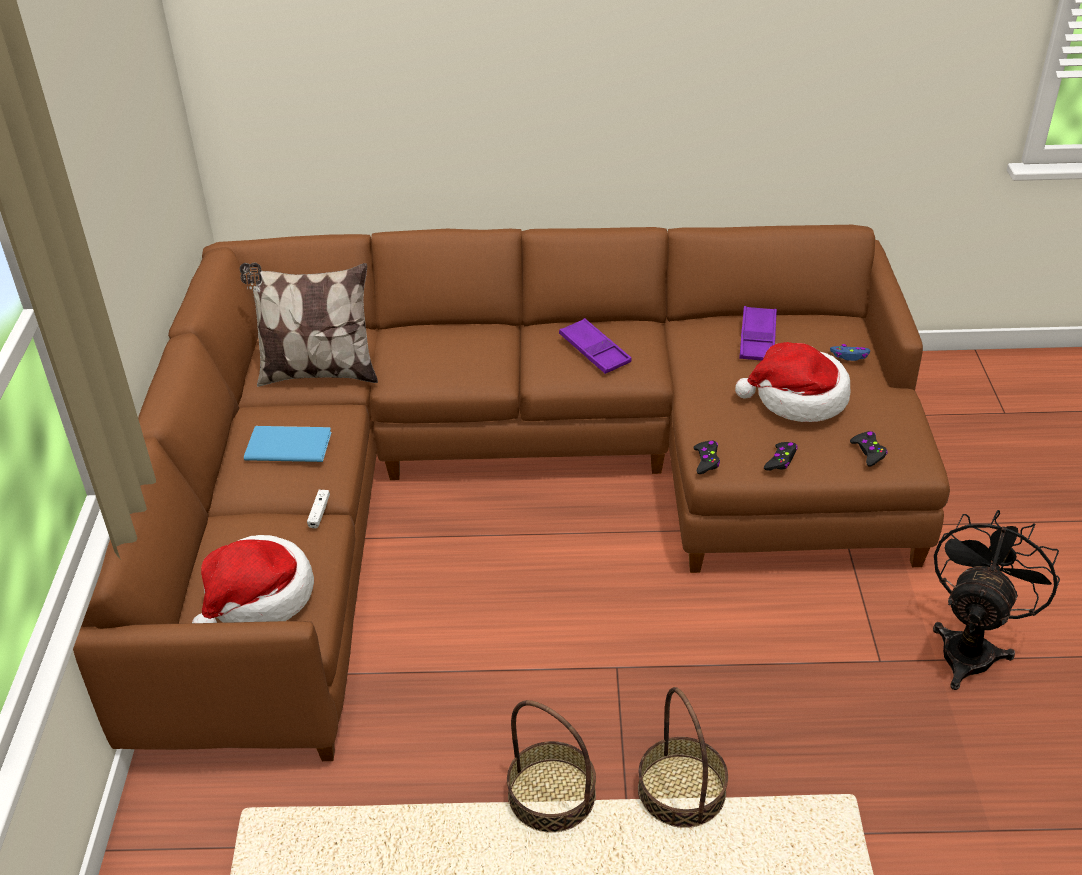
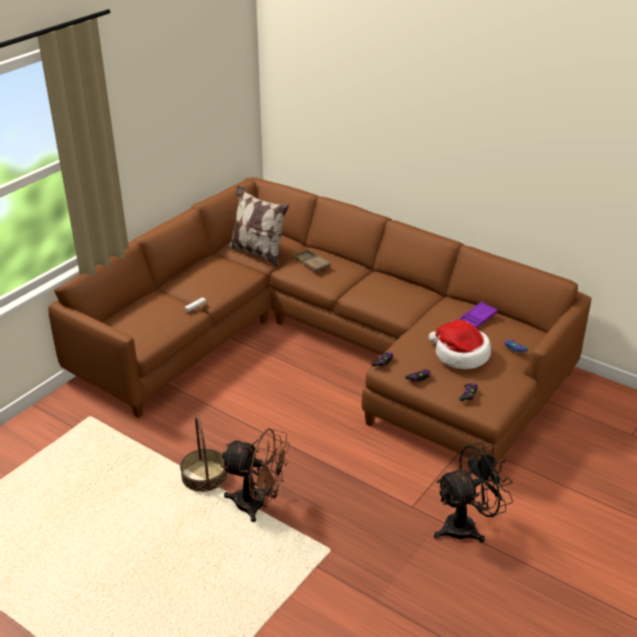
camera: 35 degrees right, 5 degrees down
hat [192,535,314,623] -> none
blue book [244,426,332,462] -> none
purple tray [559,318,632,374] -> none
basket [638,687,728,828] -> brown fan [221,428,290,522]
none -> brown tray [293,249,331,271]

